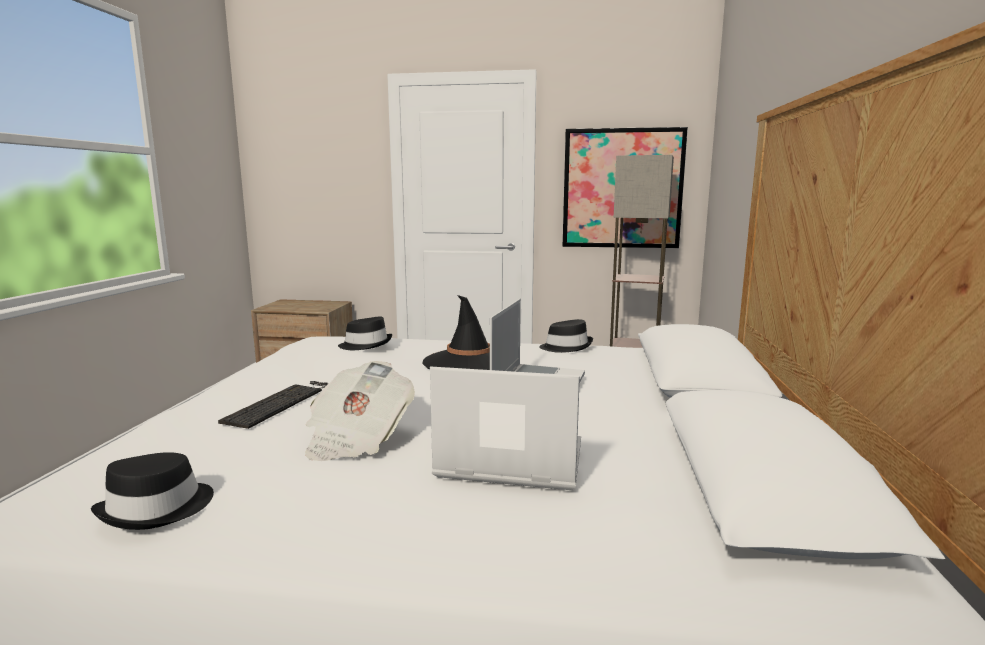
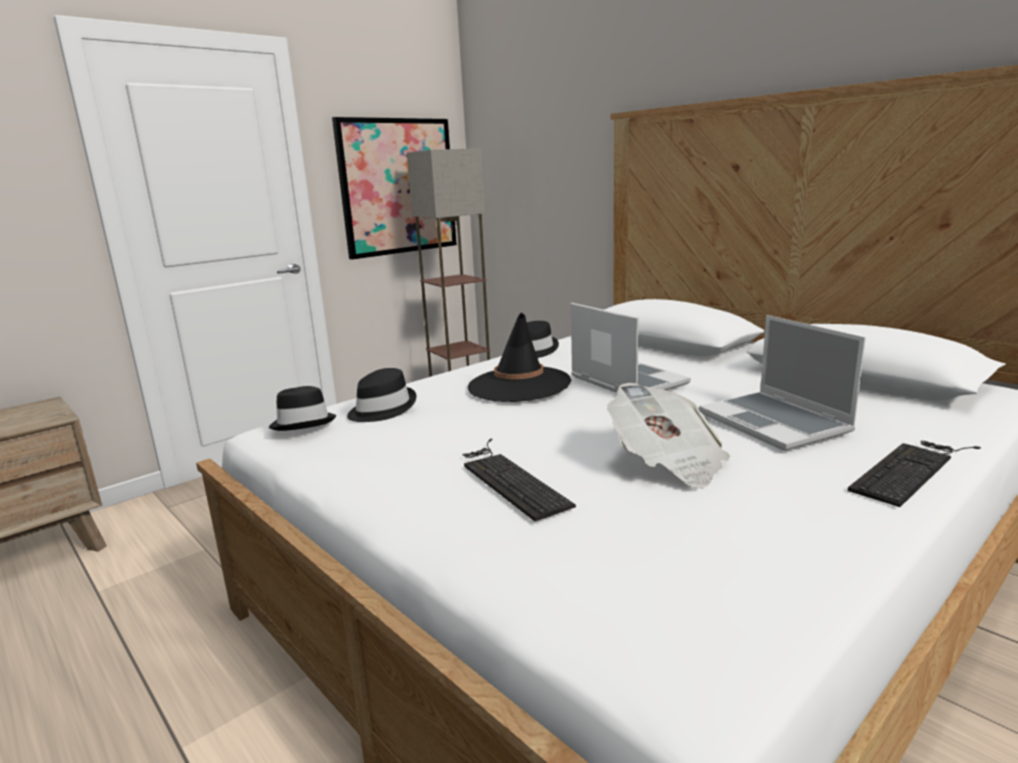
camera: 50 degrees left, 5 degrees up
black hat [91,452,214,530] -> black hat moved to [269,386,336,431]
laptop [430,366,581,490] -> laptop turned 75 degrees counterclockwise [699,315,866,451]
none -> keyboard [848,441,981,507]

